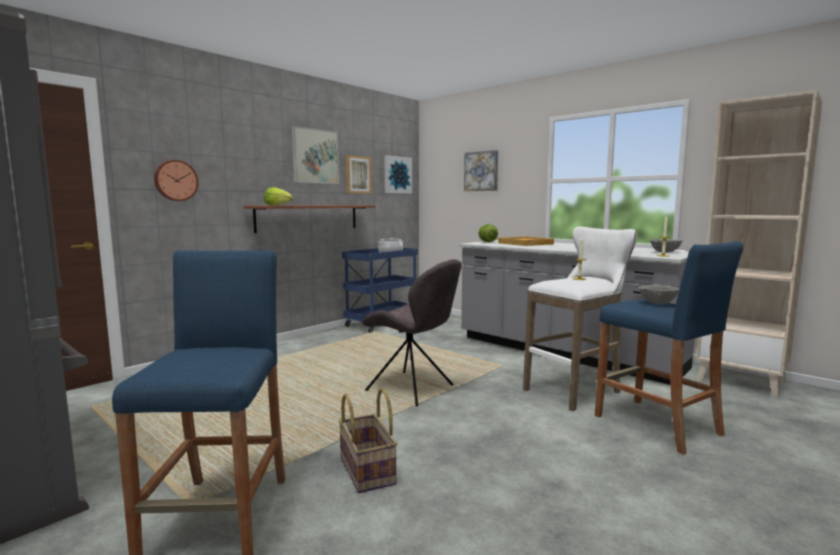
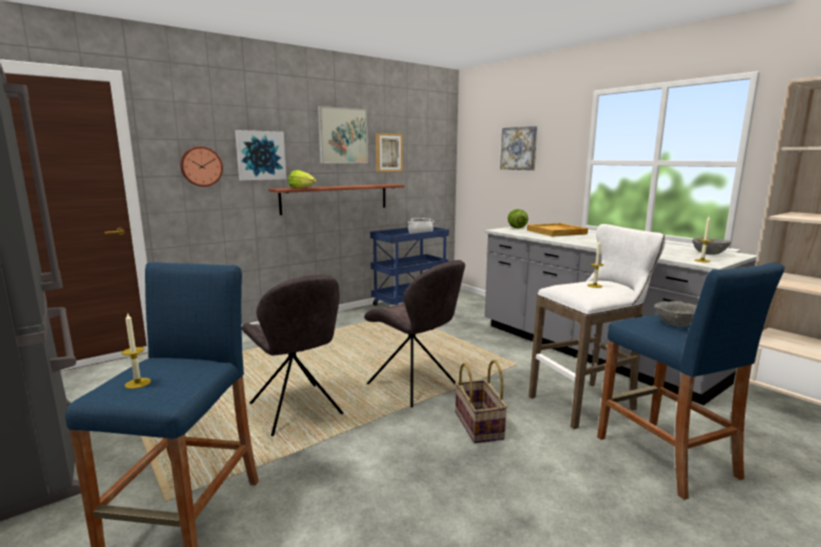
camera: 10 degrees right, 5 degrees up
basket [338,388,397,493] -> basket moved to [455,360,508,443]
picture [384,155,412,194] -> picture moved to [235,130,287,180]
none -> candle [122,312,151,389]
none -> grey chair [242,275,343,436]

